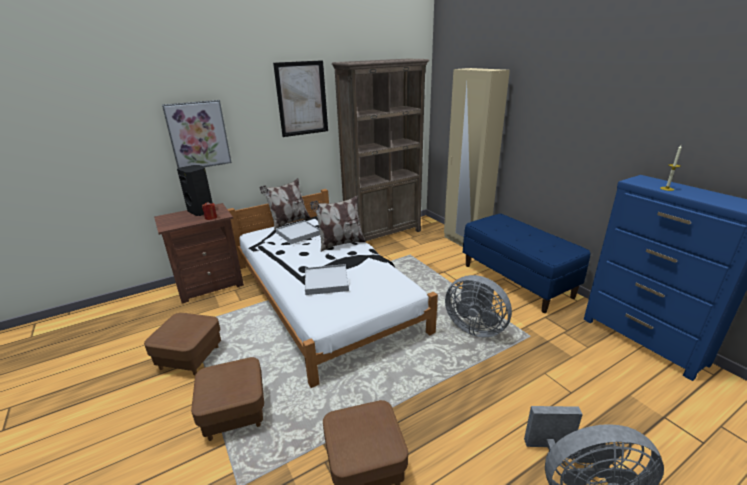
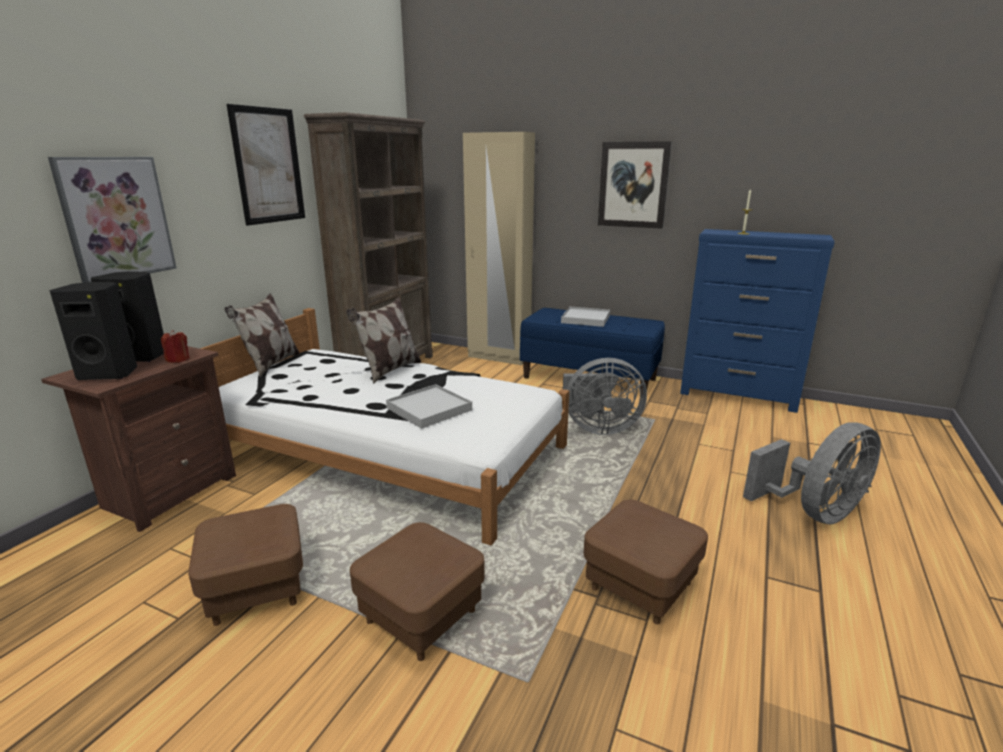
camera: 35 degrees left, 5 degrees down
white tray [276,220,320,244] -> white tray moved to [561,307,610,327]
none -> black speaker [49,282,137,380]
none -> picture [598,141,672,229]

